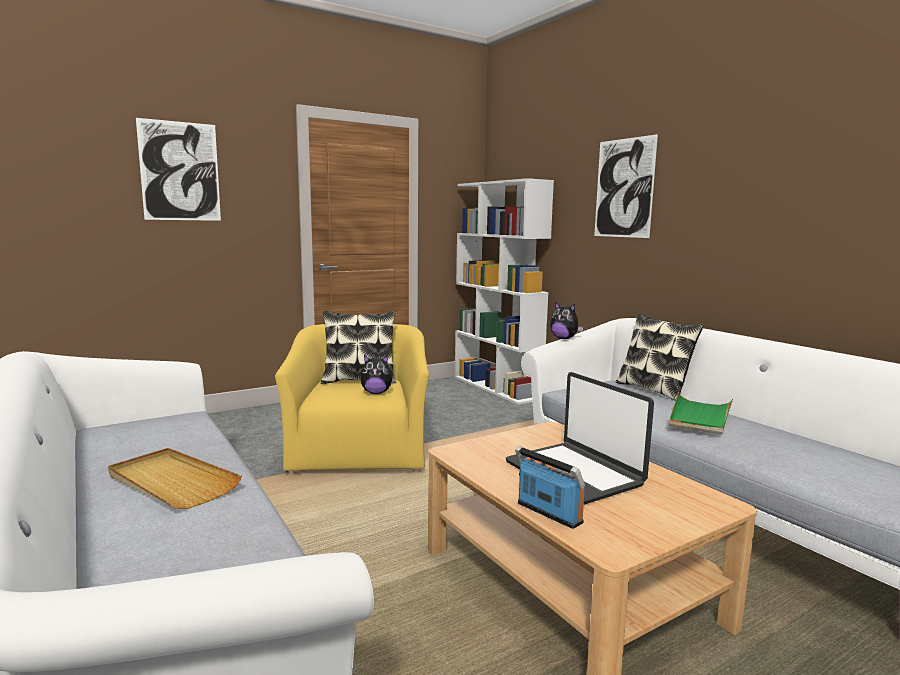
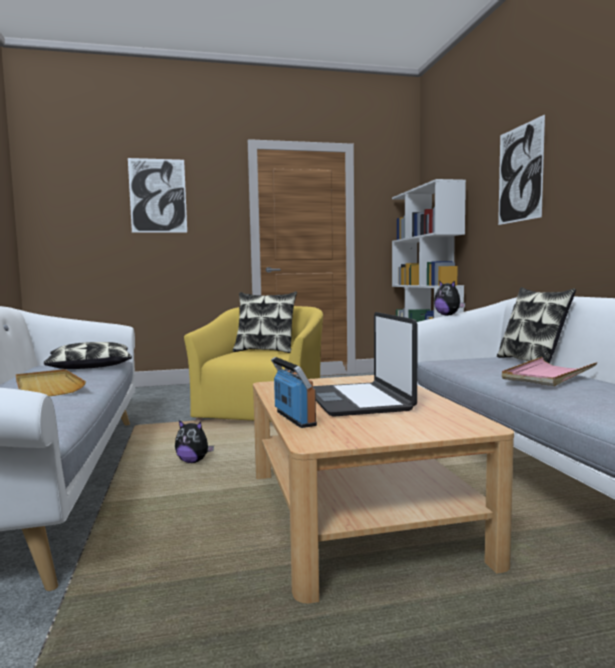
camera: 20 degrees right, 5 degrees down
plush toy [360,355,395,394] -> plush toy moved to [175,420,214,463]
green tray [669,392,733,435] -> pink tray [502,357,598,386]
none -> pillow [44,342,132,369]

